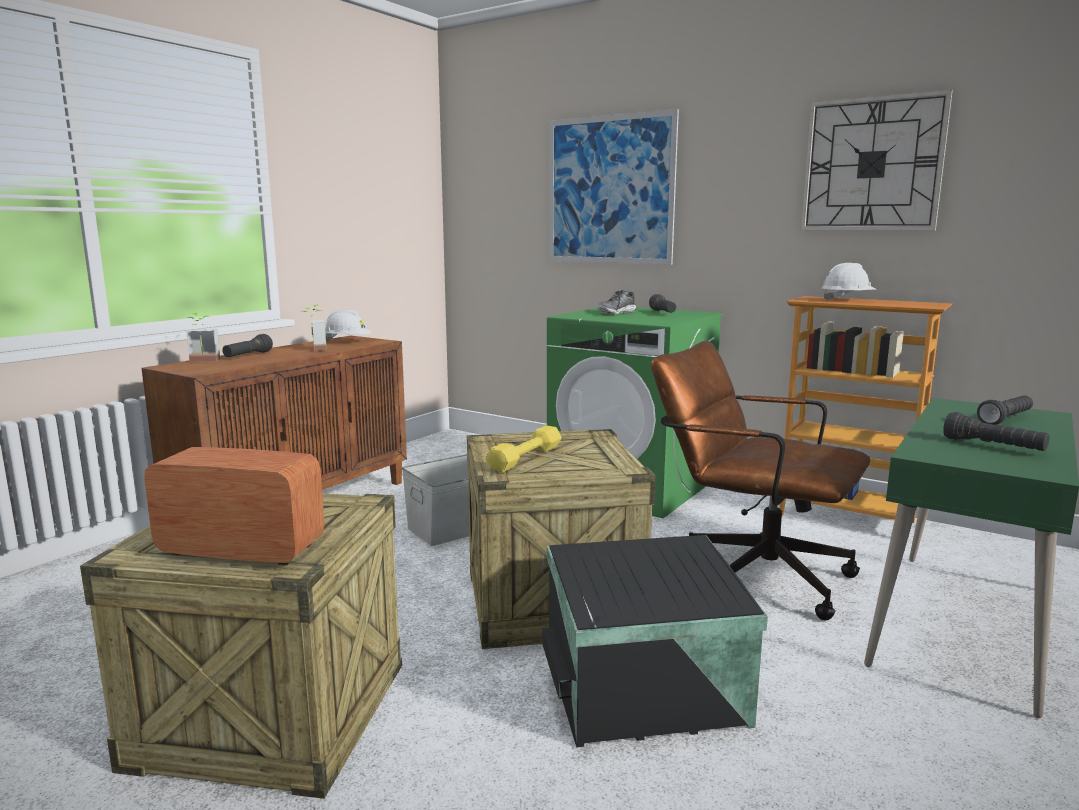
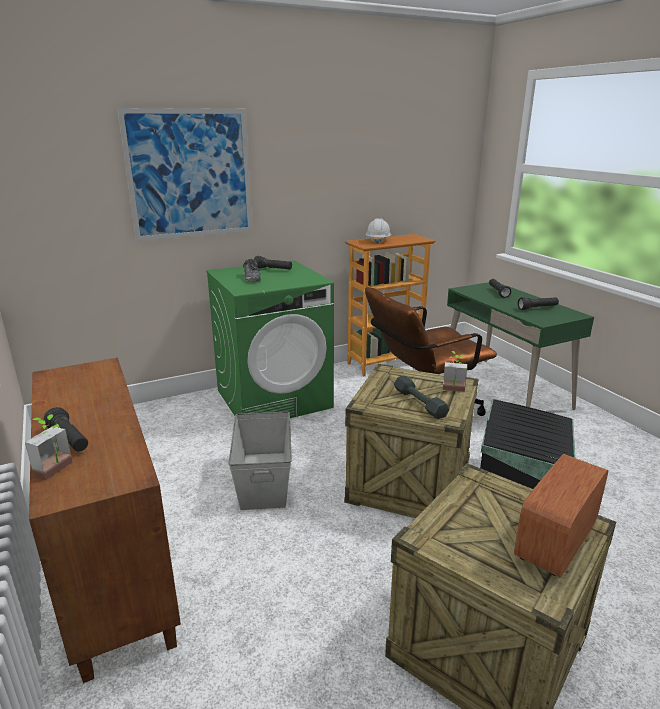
camera: 60 degrees left, 10 degrees up
potted plant [305,305,327,351] -> potted plant moved to [443,351,467,392]
white hard hat [325,309,372,341] -> none
yellow dumbbell [486,426,562,472] -> grey dumbbell [394,376,449,419]
wall clock [800,89,953,231] -> none

